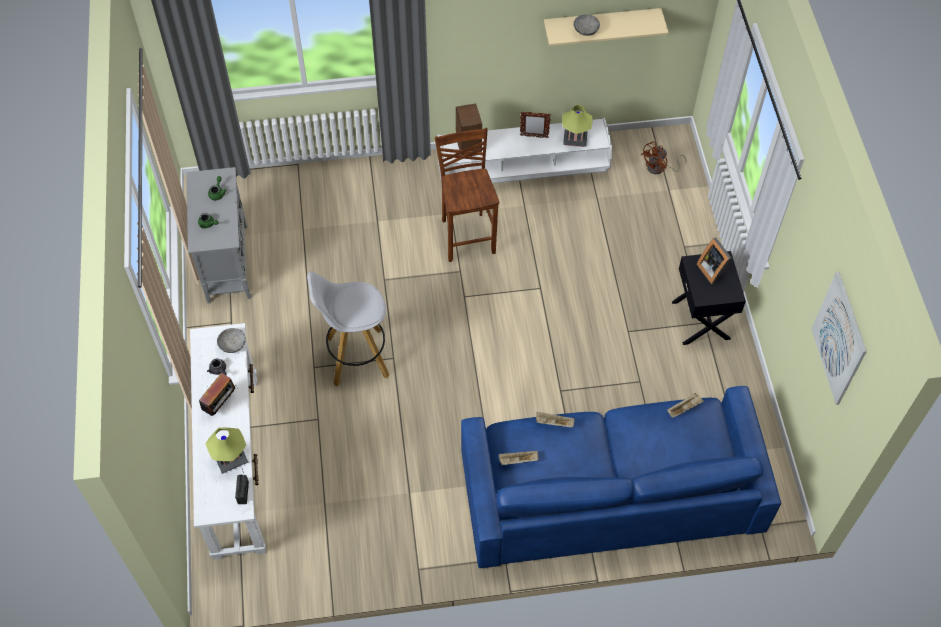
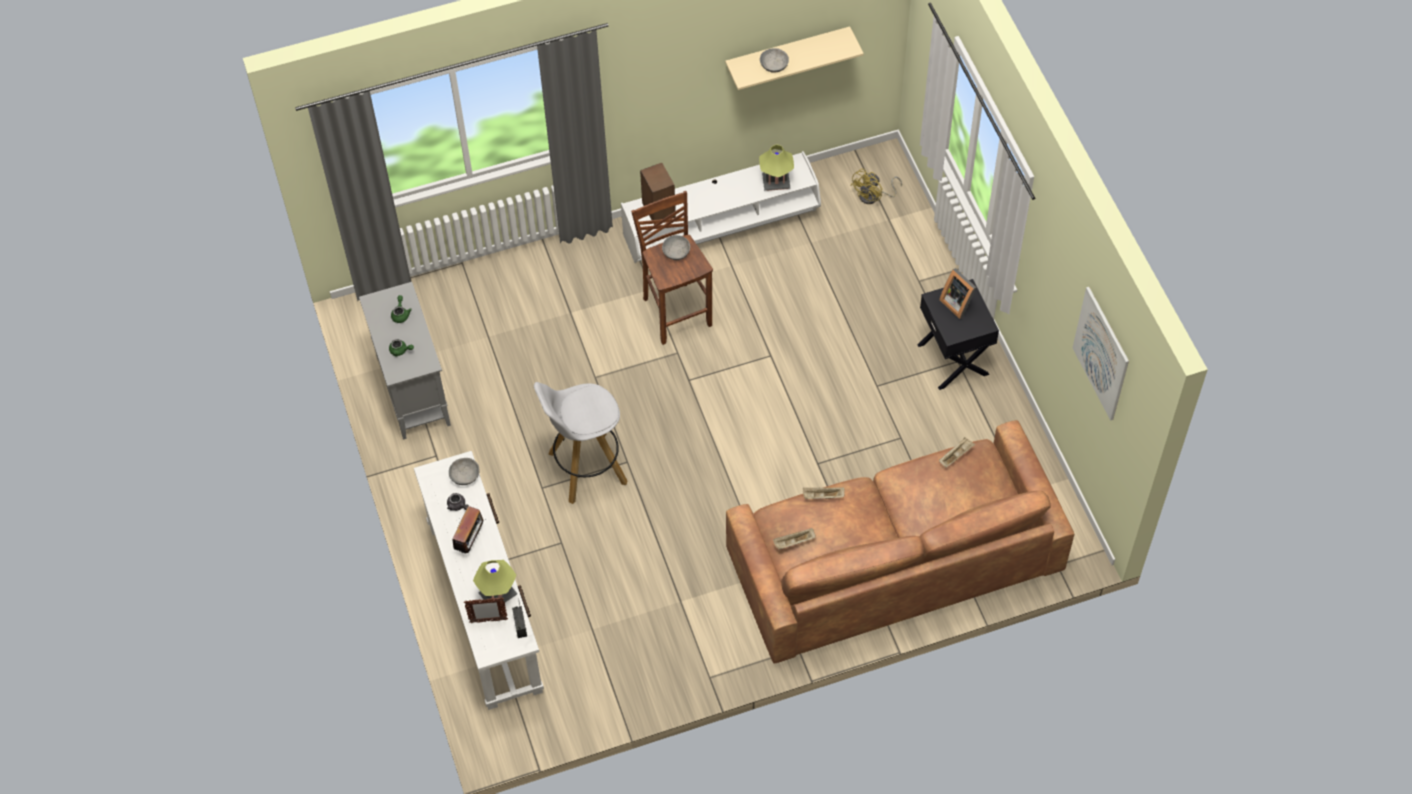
camera: 10 degrees left, 0 degrees up
blue sofa [461,386,781,568] -> brown sofa [726,420,1074,664]
picture frame [520,112,551,138] -> picture frame moved to [464,597,508,623]
brown fan [641,141,686,174] -> yellow fan [850,169,902,204]
none -> grey bowl [662,235,690,260]

